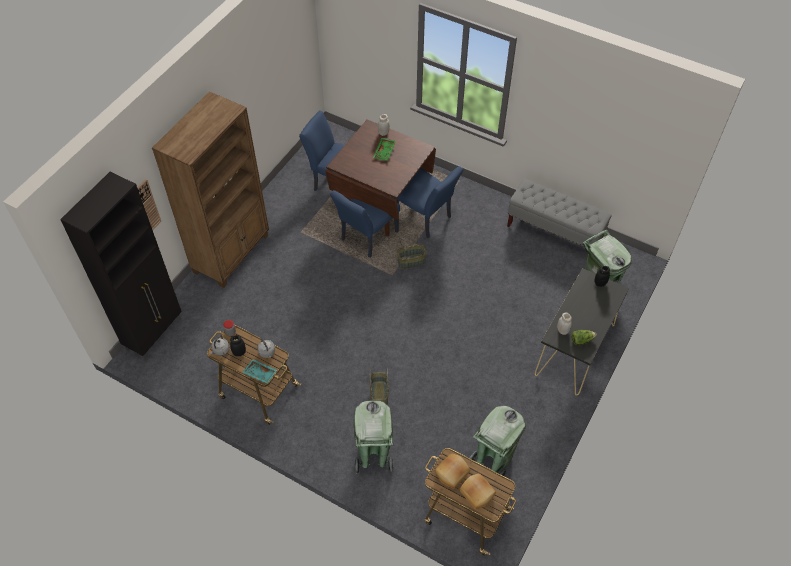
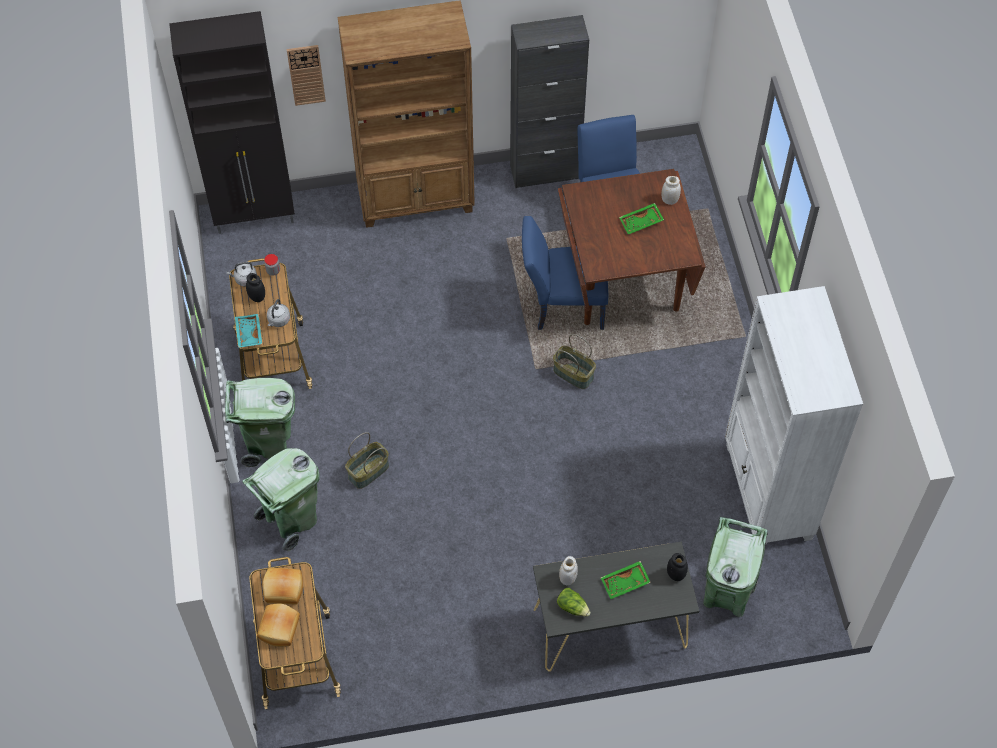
camera: 50 degrees right, 5 degrees up
blue chair [396,166,463,238] -> none
green trash can [469,405,526,476] -> green trash can moved to [225,378,295,467]
grey bench [507,179,612,246] -> white bookcase [725,286,863,545]
none -> black cabinet [510,15,589,188]
none -> green tray [601,561,651,599]

